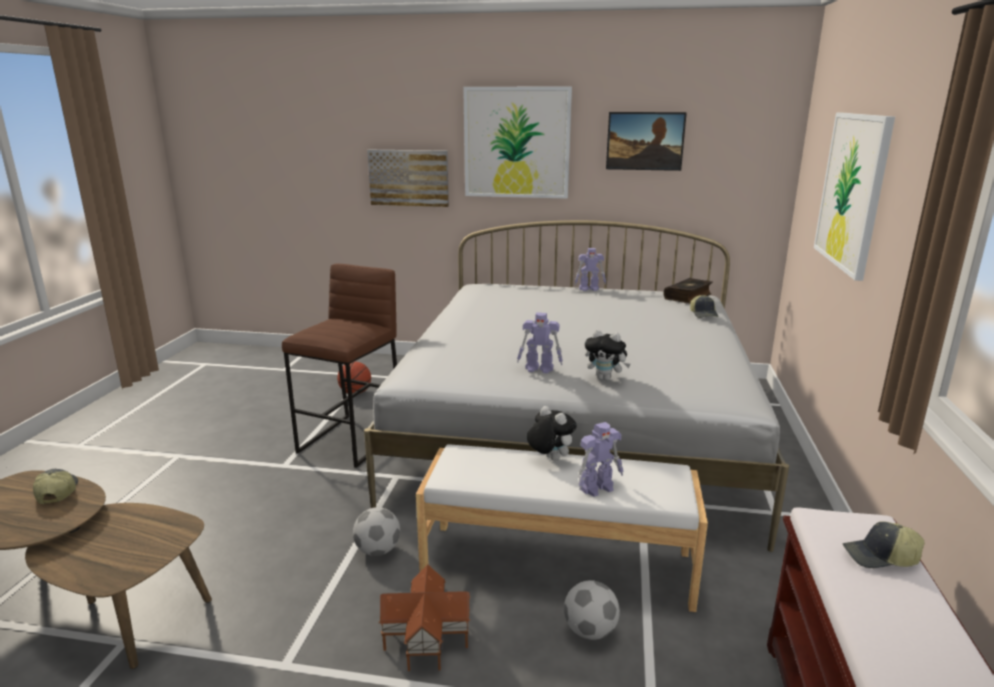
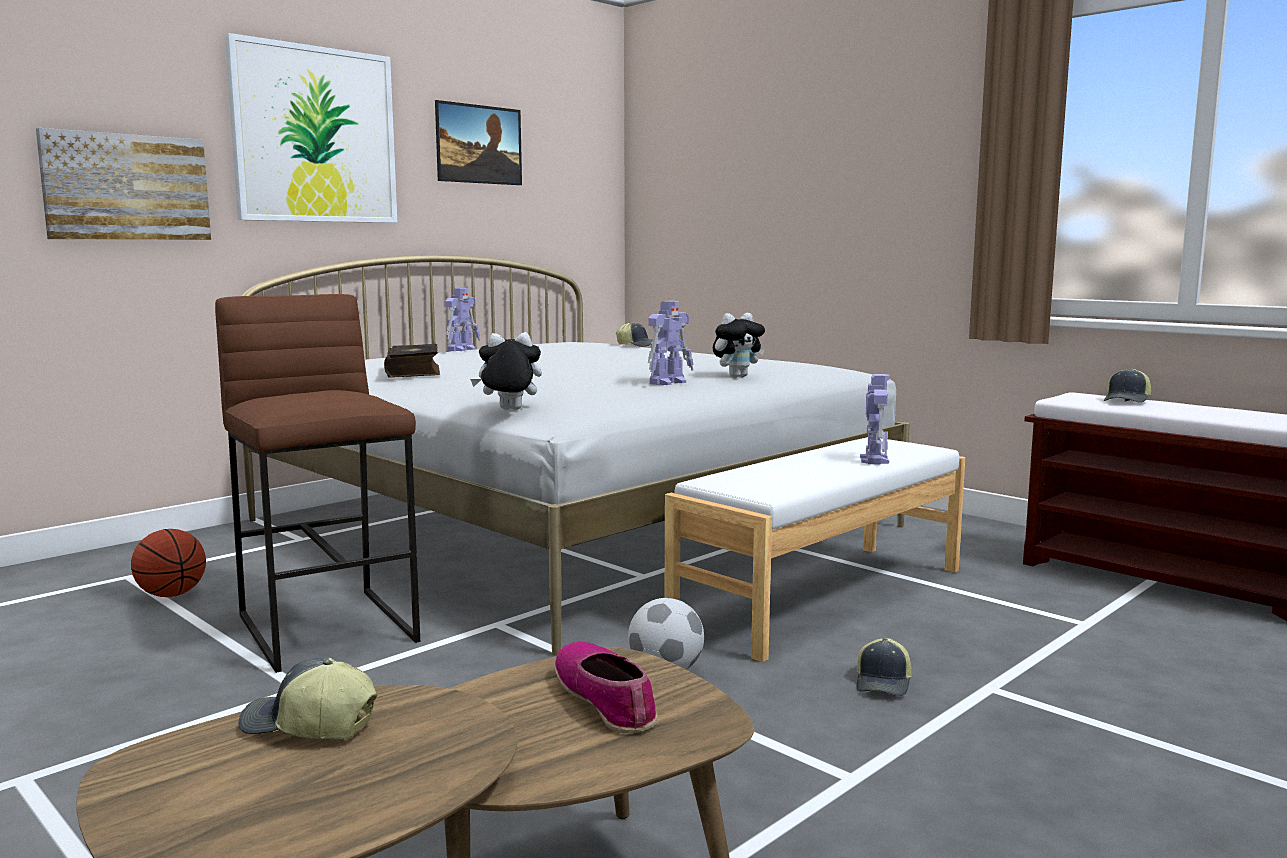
camera: 55 degrees left, 10 degrees down
toy house [379,564,470,671] -> cap [857,638,912,696]
plush toy [526,406,577,461] -> plush toy moved to [470,332,542,410]
football [564,580,620,640] -> none
book [664,278,712,304] -> book moved to [384,344,440,378]
picture [814,113,895,281] -> none
none -> shoe [555,642,658,734]

